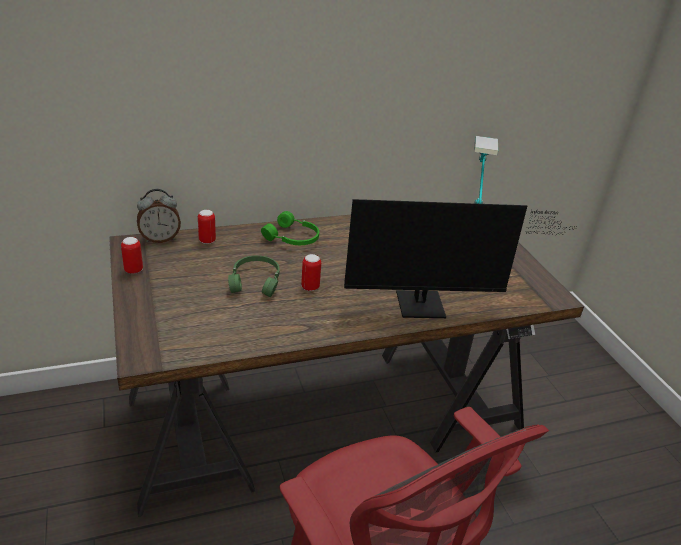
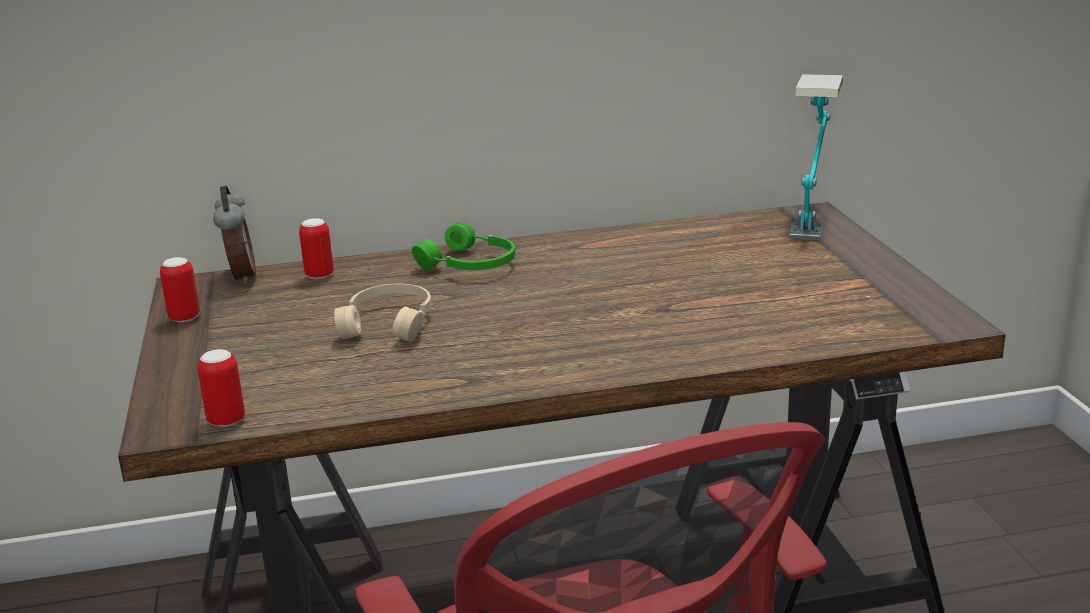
camera: 10 degrees right, 10 degrees down
alarm clock [137,189,181,243] -> alarm clock turned 90 degrees counterclockwise [213,186,256,284]
green headphones [228,256,280,297] -> beige headphones [334,284,431,342]
can [301,254,321,291] -> can moved to [197,349,245,427]
monitor [344,199,577,318] -> none

